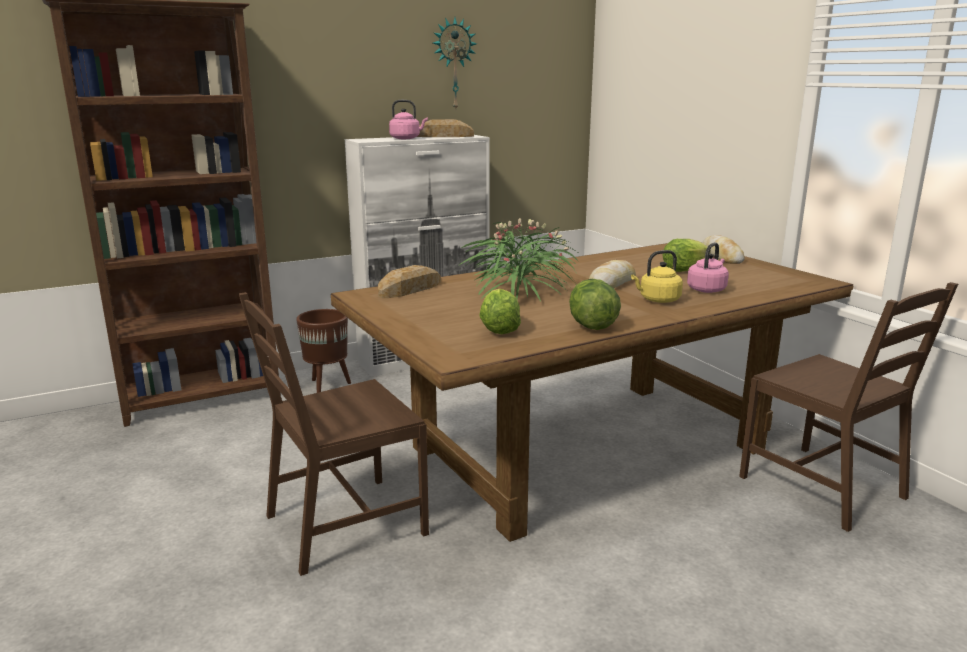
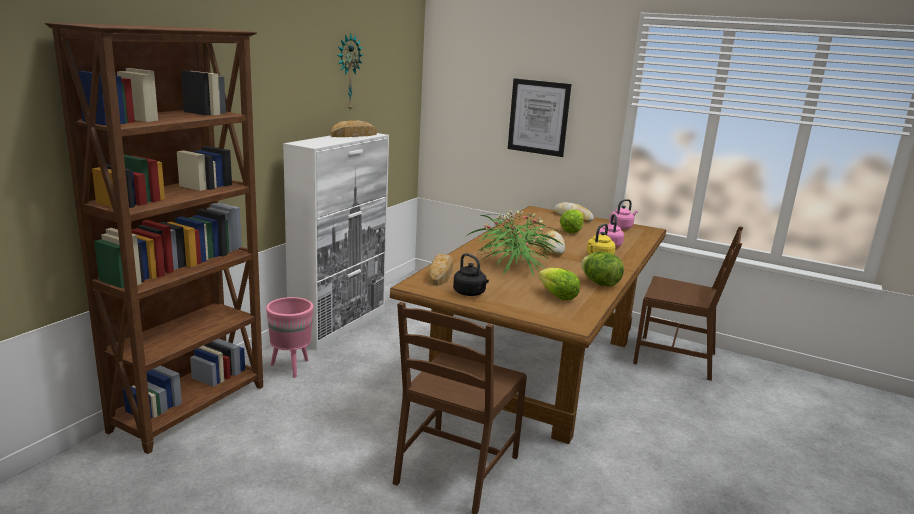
camera: 35 degrees left, 0 degrees up
brown planter [296,309,351,393] -> pink planter [266,297,313,378]
pink kettle [389,100,428,139] -> pink kettle moved to [609,199,638,229]
none -> black kettle [453,253,489,296]
none -> picture [508,78,571,157]

